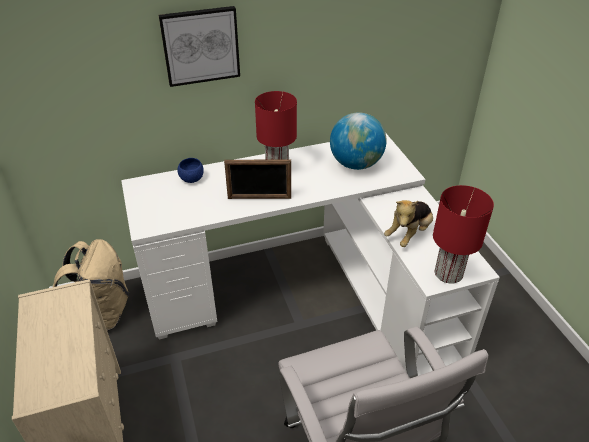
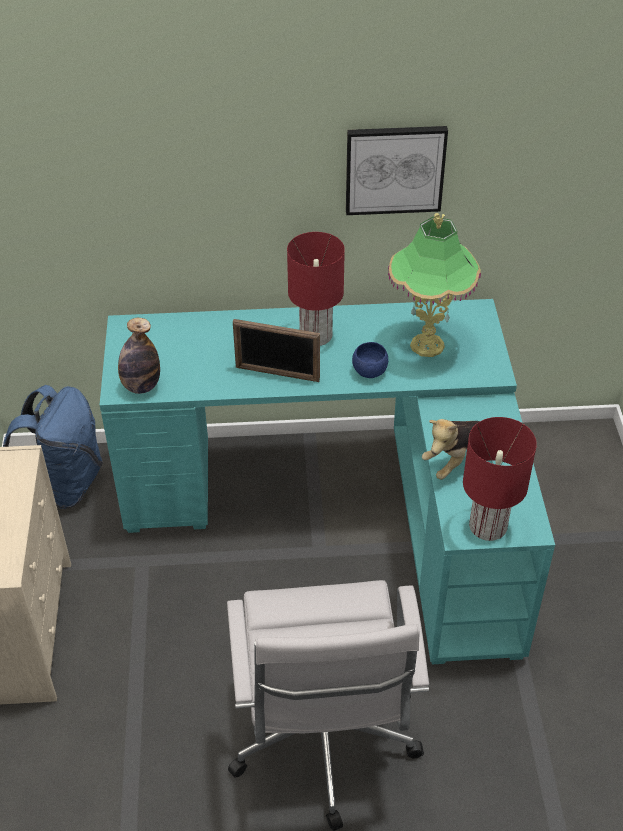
camera: 15 degrees right, 5 degrees up
beige backpack [53,239,129,331] -> blue backpack [3,385,103,509]
white desk [121,132,500,376] -> turquoise desk [100,299,555,665]
picture [159,6,240,87] -> picture moved to [346,126,448,215]
blue bowl [177,158,204,183] -> blue bowl moved to [352,342,388,378]
globe [330,112,387,170] -> table lamp [388,213,481,357]
none -> bottle [118,318,160,394]

